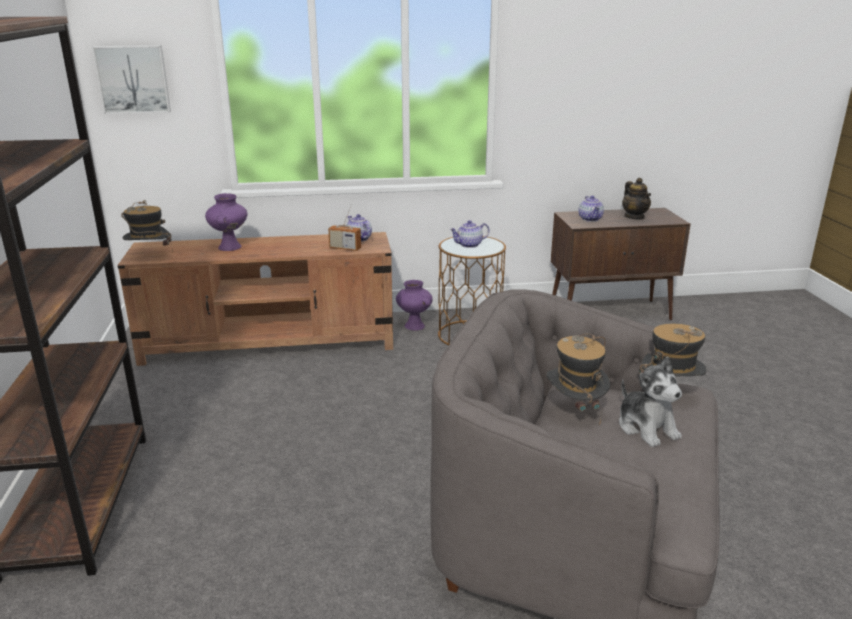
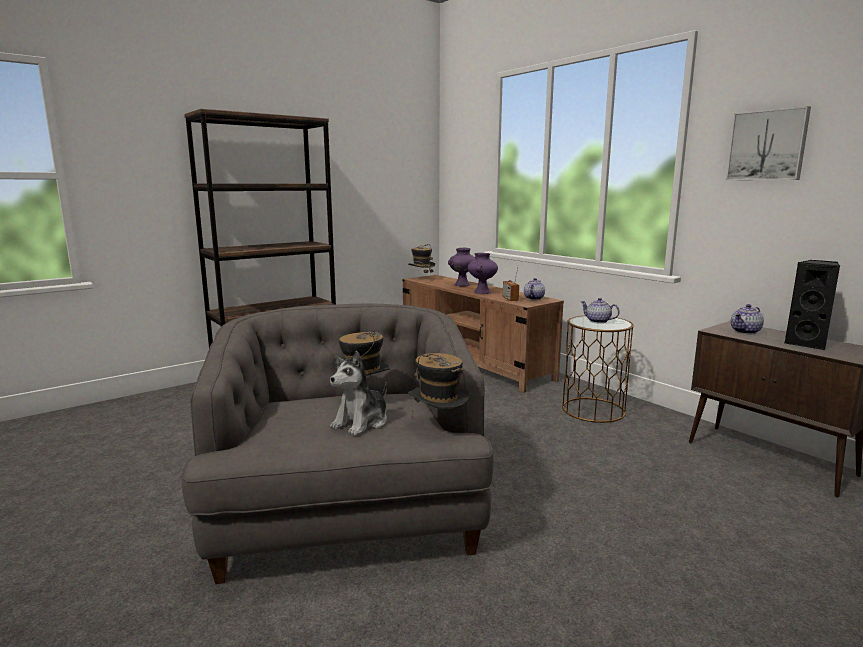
camera: 60 degrees right, 10 degrees down
picture [92,45,171,114] -> picture moved to [726,106,811,180]
purple vase [396,280,433,331] -> purple vase moved to [468,253,498,294]
teapot [622,178,651,220] -> black speaker [784,260,840,350]

